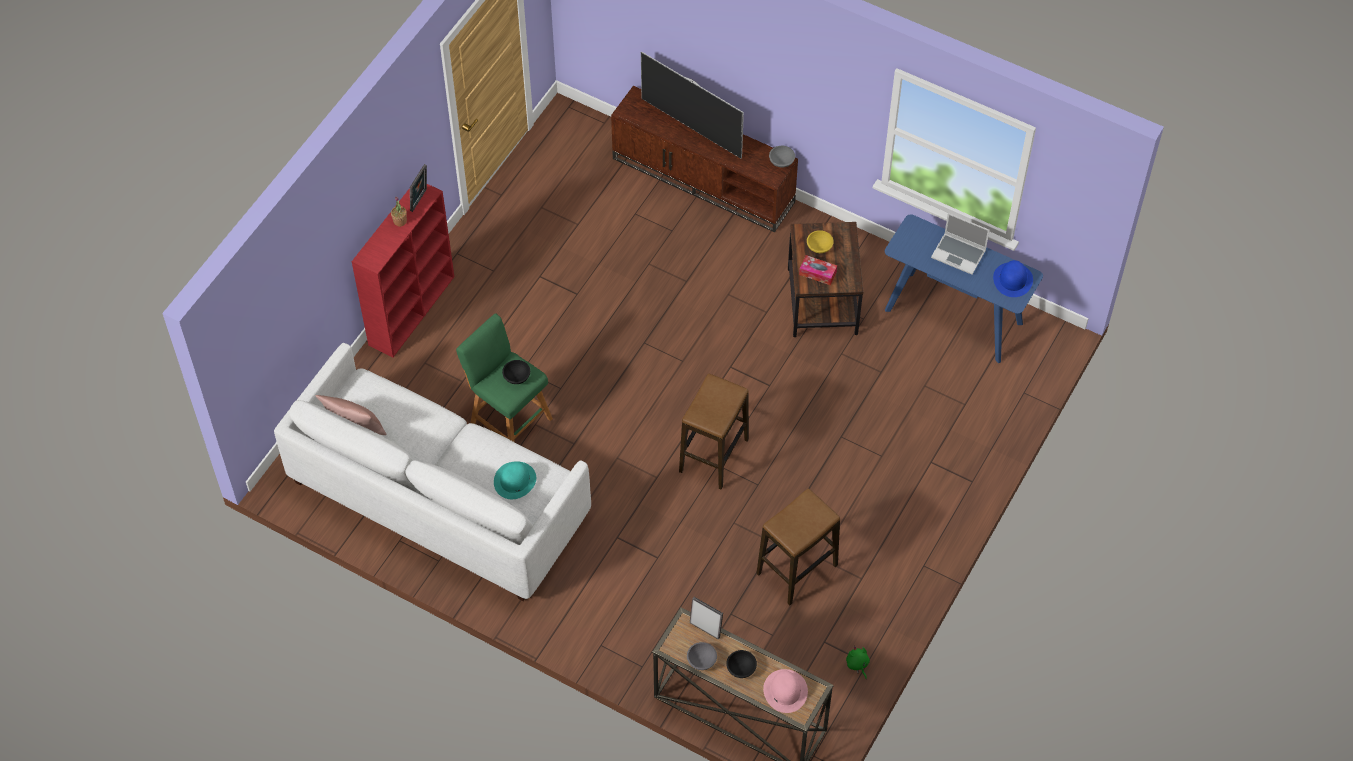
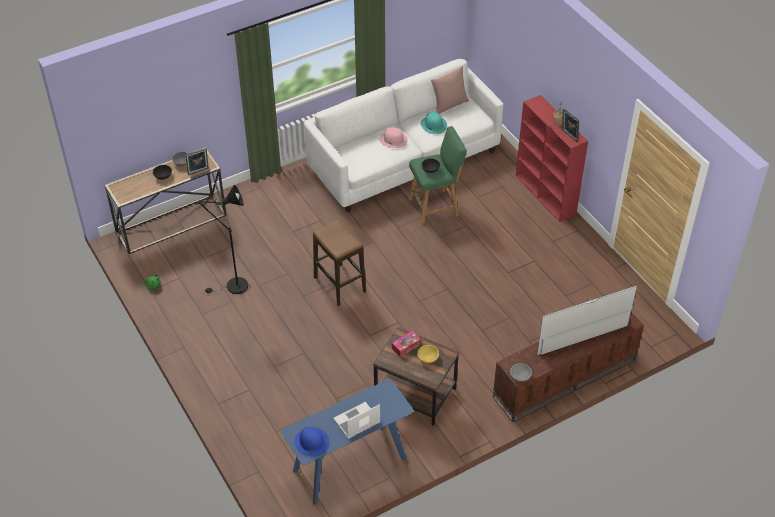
camera: 120 degrees right, 10 degrees down
turquoise hat [494,461,536,499] -> turquoise hat moved to [421,112,447,134]
stool [756,488,840,605] -> black floor lamp [198,185,248,296]
pink hat [763,669,808,713] -> pink hat moved to [379,127,408,148]

